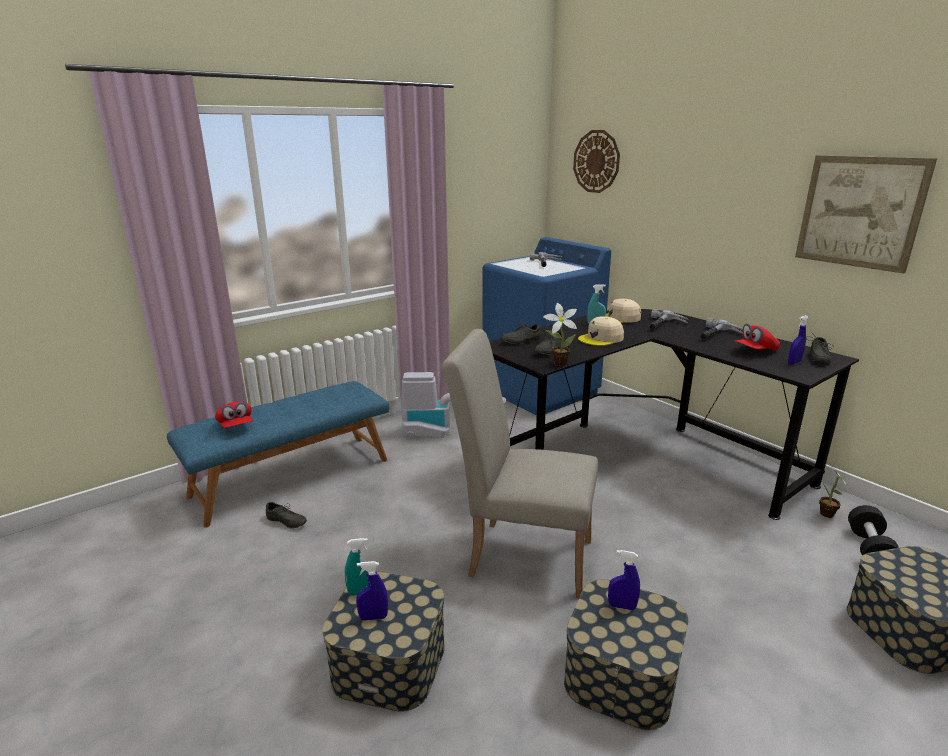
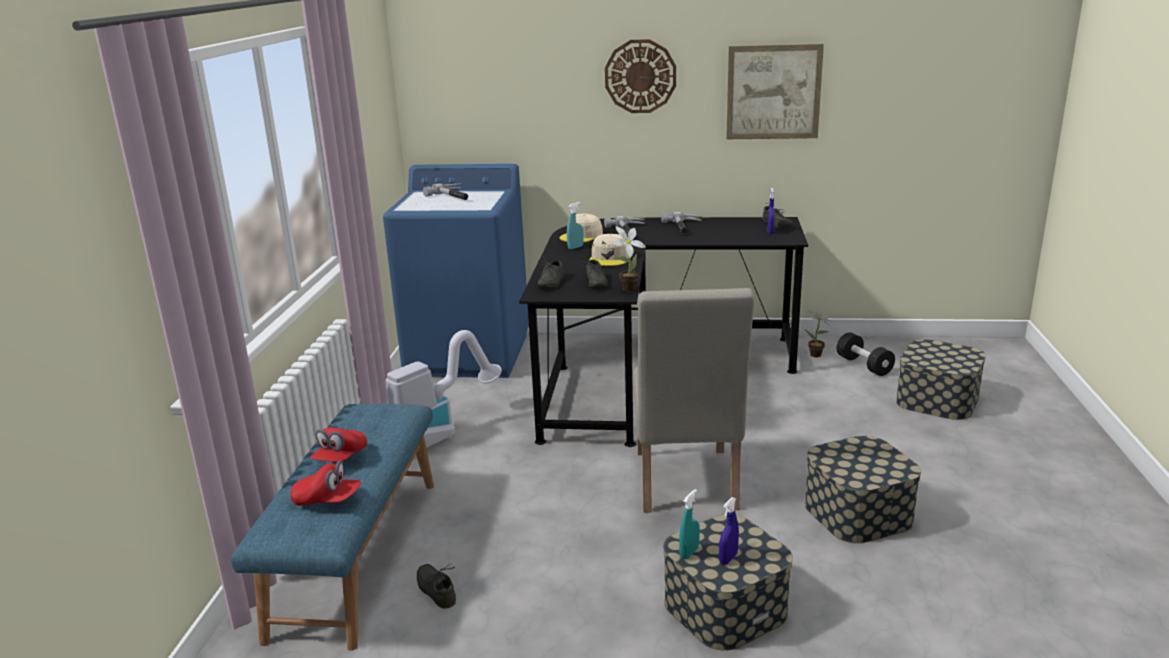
camera: 45 degrees left, 0 degrees up
grey shoe [266,502,307,528] -> grey shoe turned 105 degrees counterclockwise [417,563,456,609]
beige chair [442,329,598,598] -> beige chair turned 60 degrees counterclockwise [633,288,754,513]
wall clock [573,130,620,193] -> wall clock moved to [605,39,676,113]
blue spray bottle [608,550,640,610] -> none
red cap [734,323,780,351] -> red cap moved to [310,427,367,462]

